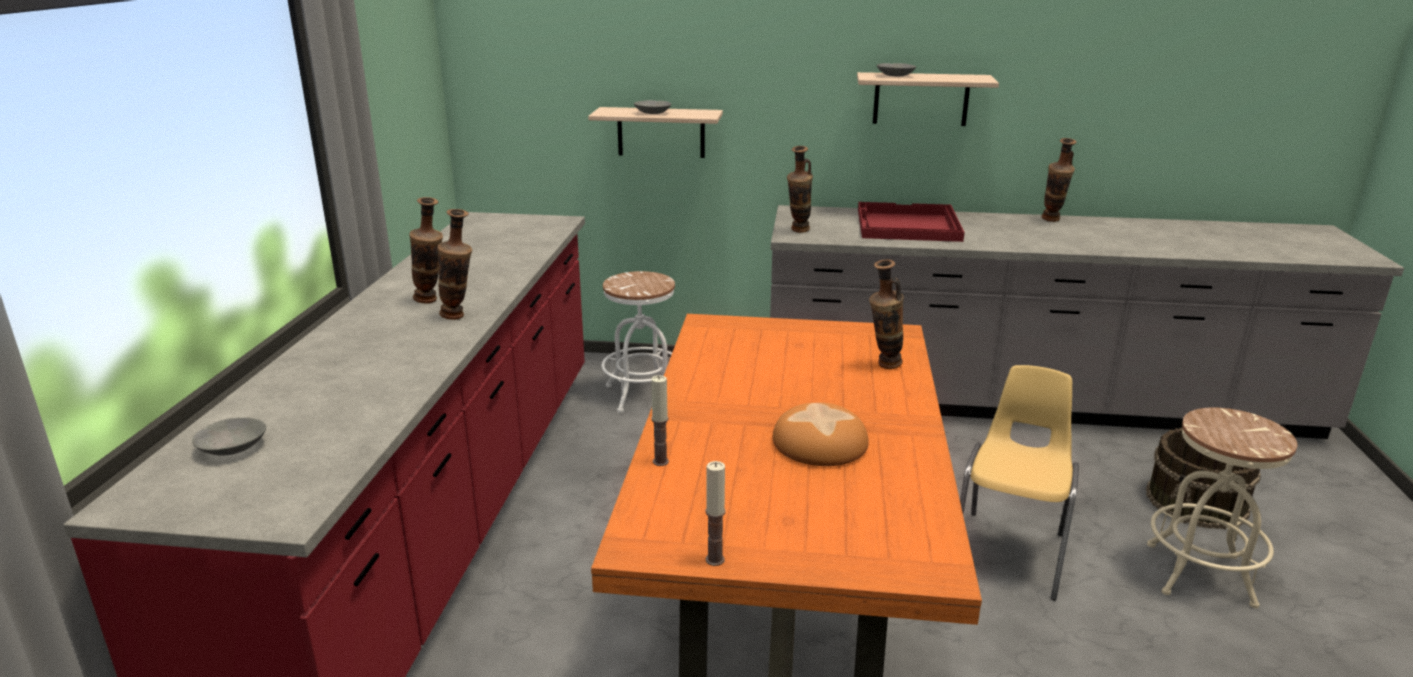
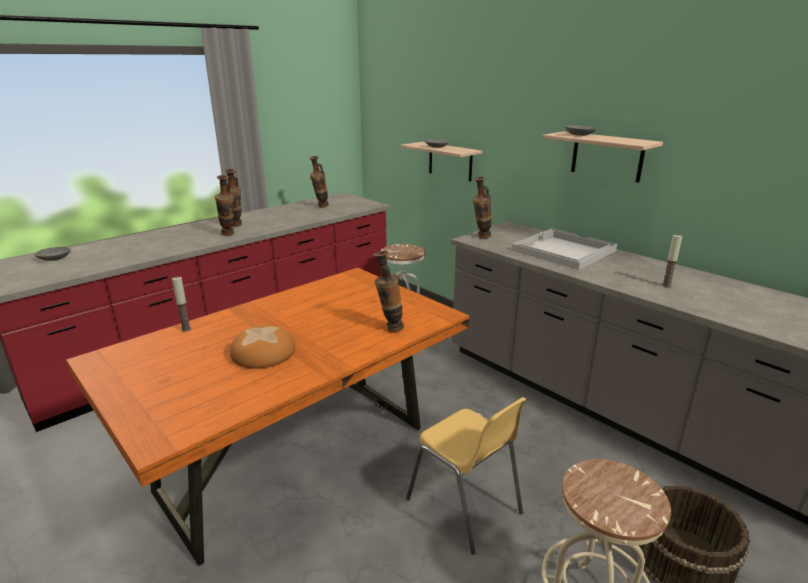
camera: 40 degrees right, 0 degrees up
candle [705,461,726,566] -> candle moved to [661,235,682,288]
red tray [858,202,965,242] -> white tray [512,229,617,270]
yellow chair [960,365,1079,601] -> yellow chair turned 75 degrees clockwise [406,397,527,555]
vase [1042,138,1076,222] -> vase moved to [309,156,329,208]

